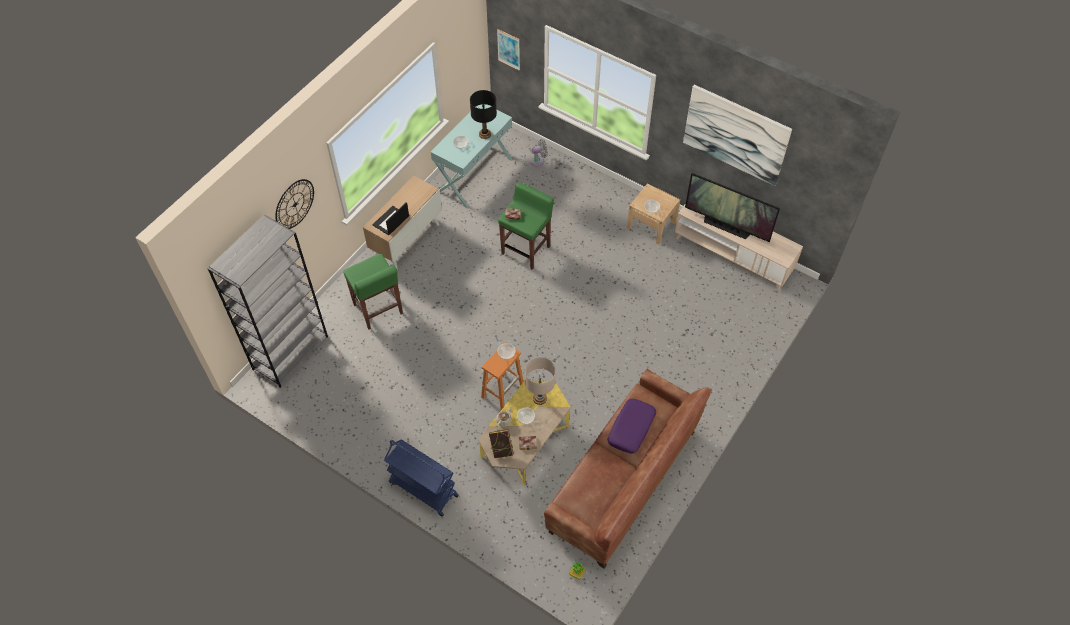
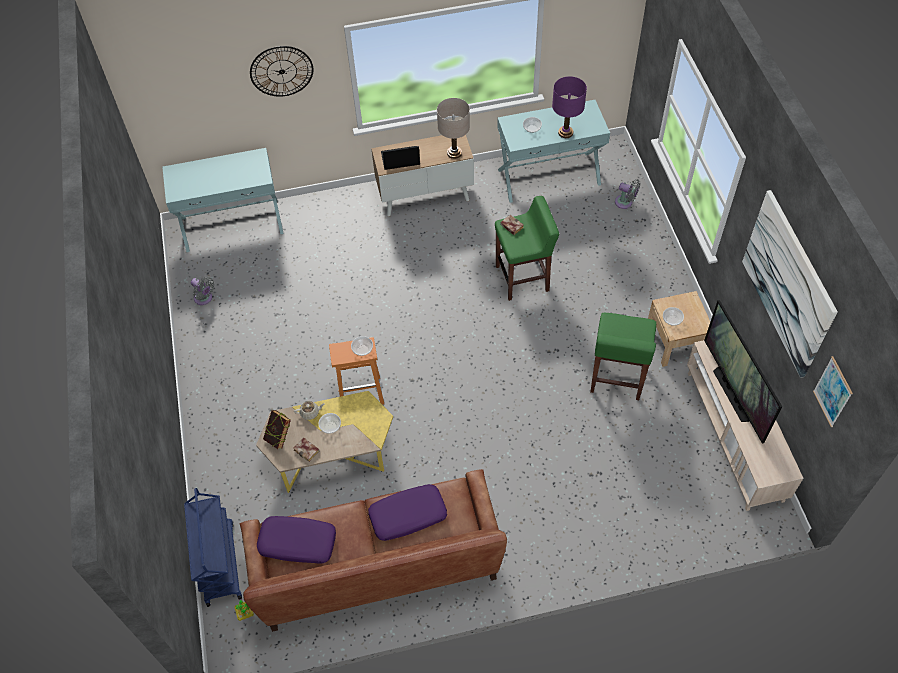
camera: 45 degrees right, 0 degrees up
grey bookcase [208,215,328,388] -> turquoise console table [162,148,284,252]
green stool [343,254,403,330] -> green stool moved to [590,313,656,400]
blue cart [384,440,459,517] -> blue cart moved to [184,488,242,607]
black table lamp [470,90,497,139] -> purple table lamp [552,76,587,138]
picture [497,29,520,71] -> picture moved to [813,356,853,427]
beige table lamp [525,357,556,405] -> beige table lamp moved to [437,98,470,159]
none -> grey fan [191,277,215,305]
none -> purple pillow [257,516,336,563]

